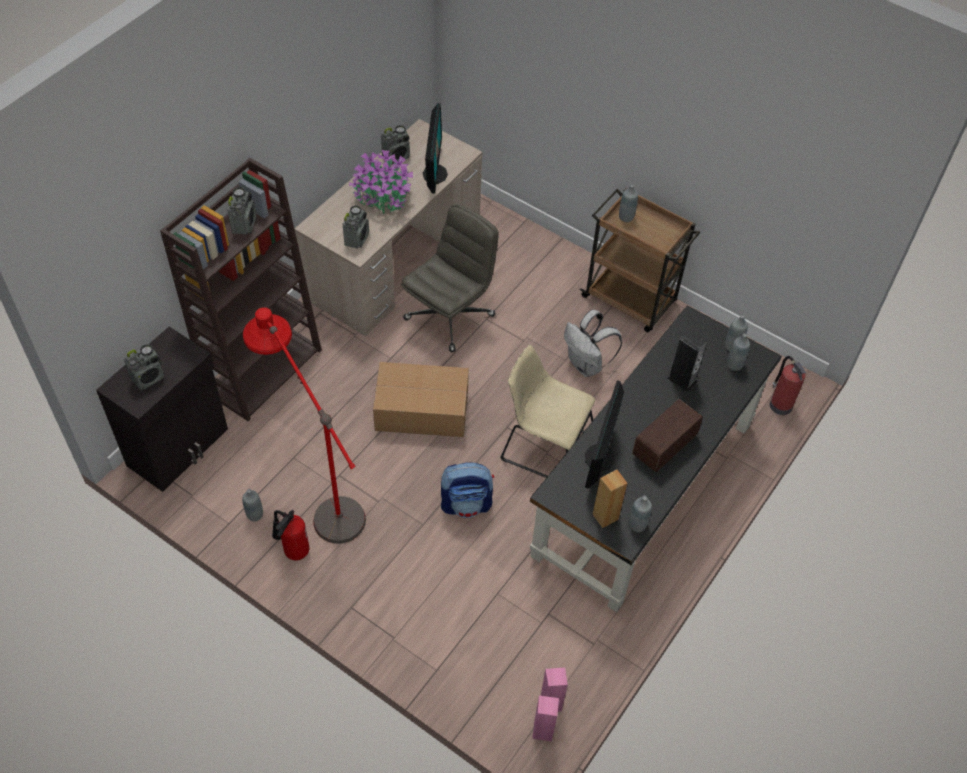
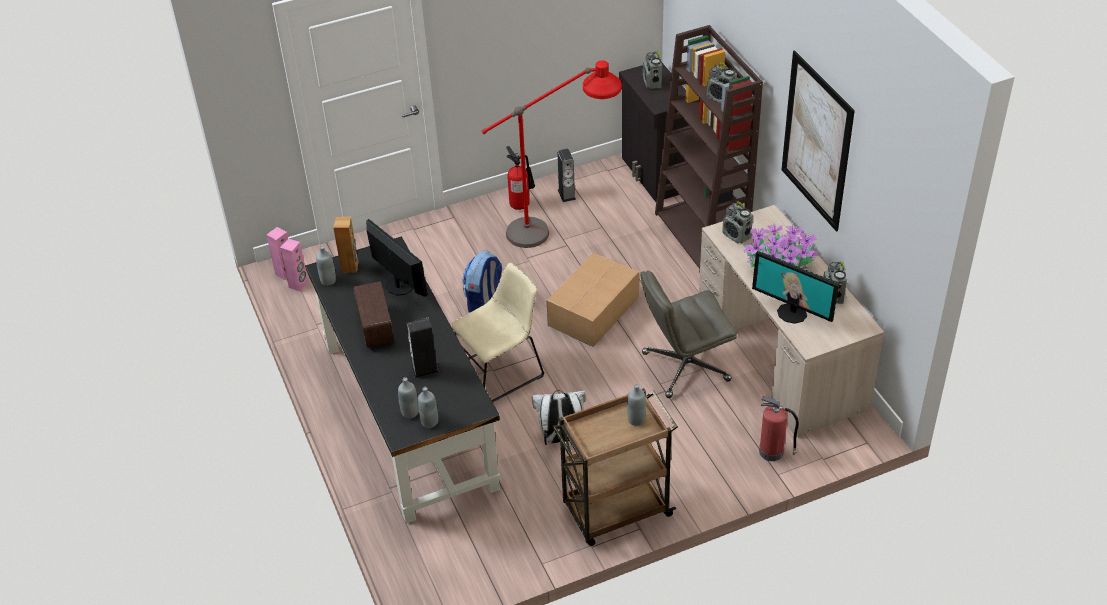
camera: 125 degrees right, 10 degrees down
grey bottle [242,489,263,522] -> speaker [557,149,576,202]
grey office chair [401,204,499,352] -> grey office chair turned 90 degrees clockwise [640,270,737,398]
fire extinguisher [770,356,806,415] -> fire extinguisher moved to [759,396,799,461]
none -> picture [781,50,855,232]

